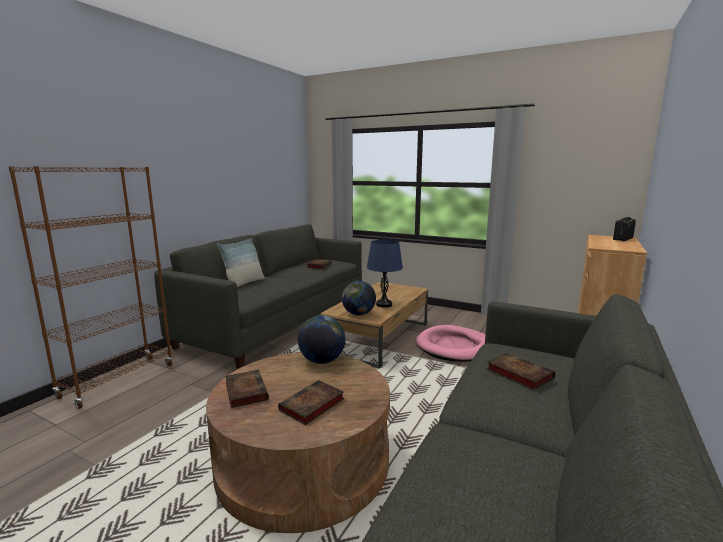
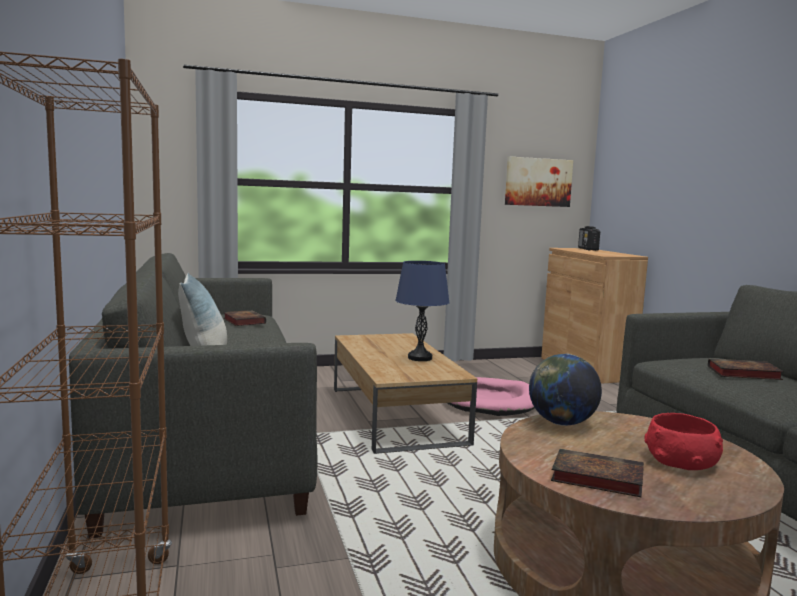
camera: 45 degrees left, 5 degrees down
book [278,380,344,425] -> red bowl [645,413,723,470]
globe [342,281,376,316] -> none
none -> picture [505,156,573,207]

